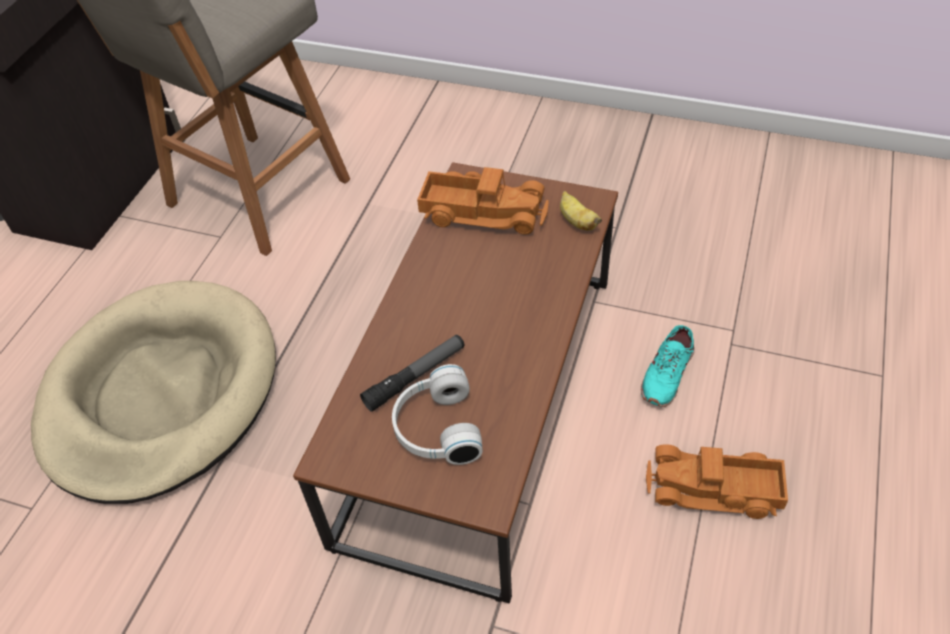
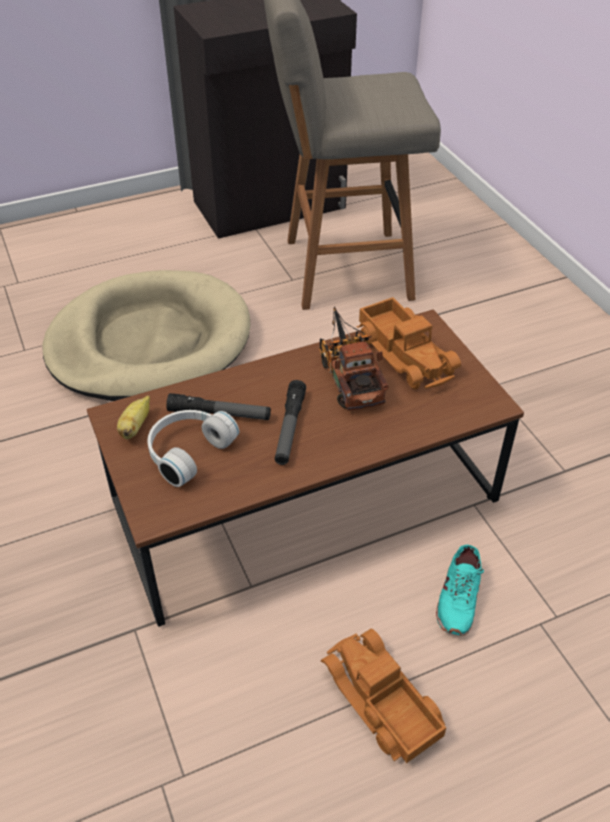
camera: 45 degrees right, 5 degrees down
banana [560,191,602,230] -> banana moved to [117,395,150,439]
turquoise shoe [641,325,694,407] -> turquoise shoe turned 60 degrees counterclockwise [436,544,484,636]
none -> flashlight [275,380,306,465]
none -> toy truck [318,307,388,411]

